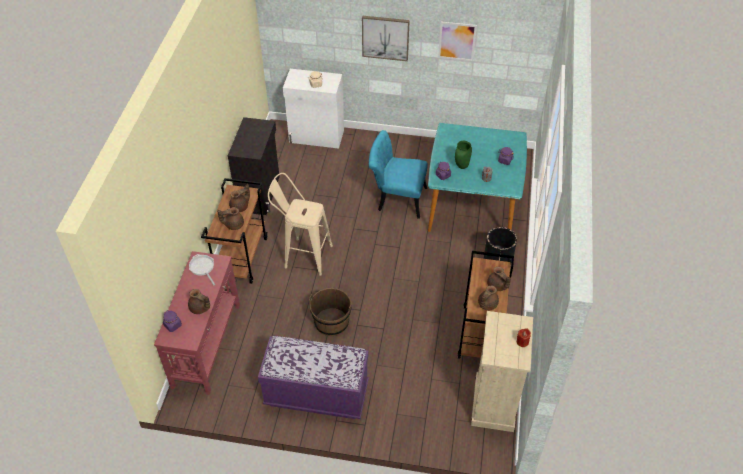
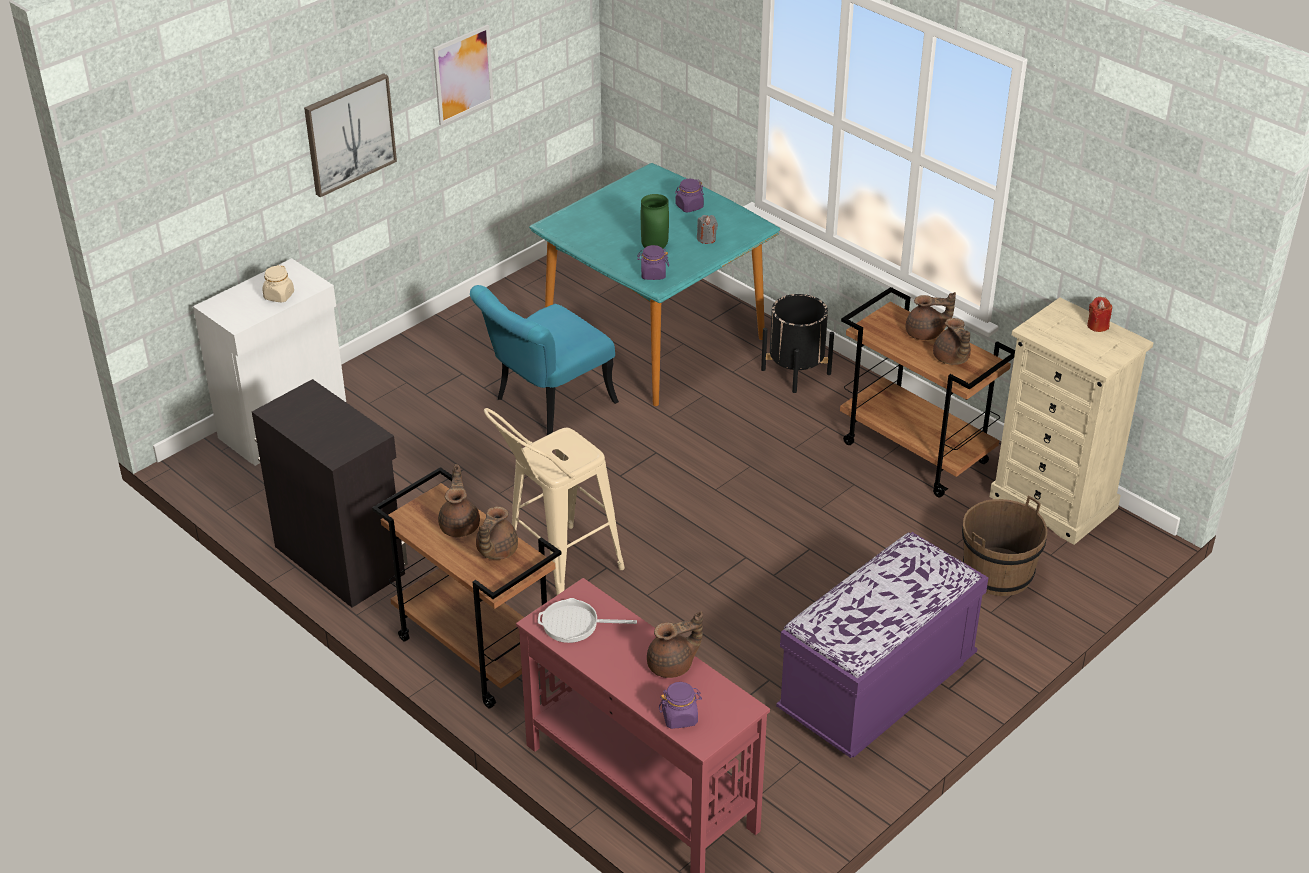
camera: 55 degrees left, 10 degrees down
brown bucket [309,288,352,336] -> brown bucket moved to [962,496,1048,596]

